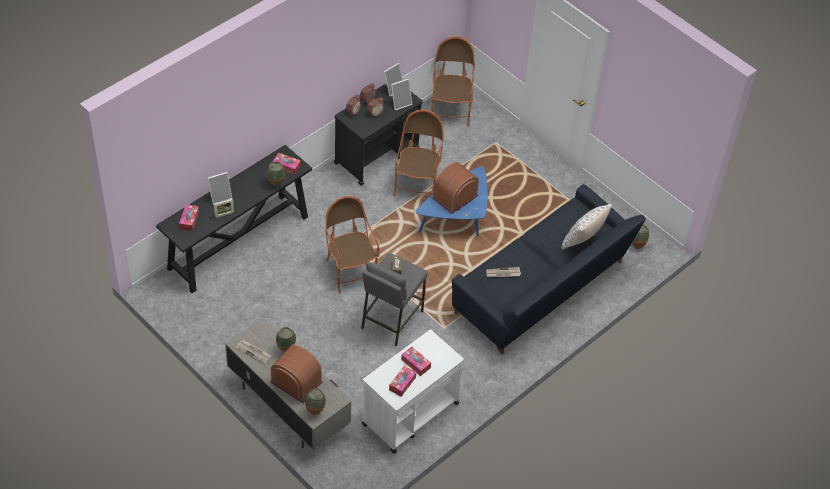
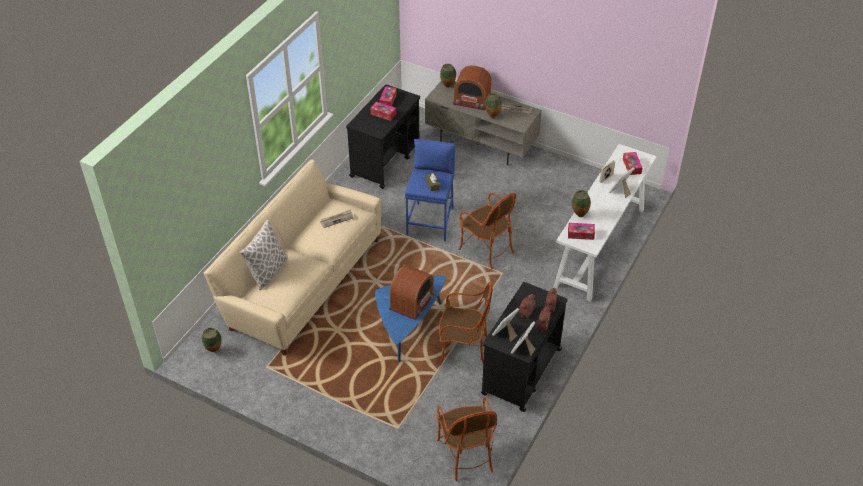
camera: 165 degrees right, 5 degrees down
black console table [156,145,312,293] -> white console table [553,144,657,301]
grey stool [361,253,427,346] -> blue stool [405,139,455,241]
white cart [362,330,464,454] -> black cart [346,84,420,189]
armchair [393,110,443,196] -> armchair turned 75 degrees counterclockwise [439,282,493,365]
black sofa [452,184,646,354] -> beige sofa [204,159,382,356]

